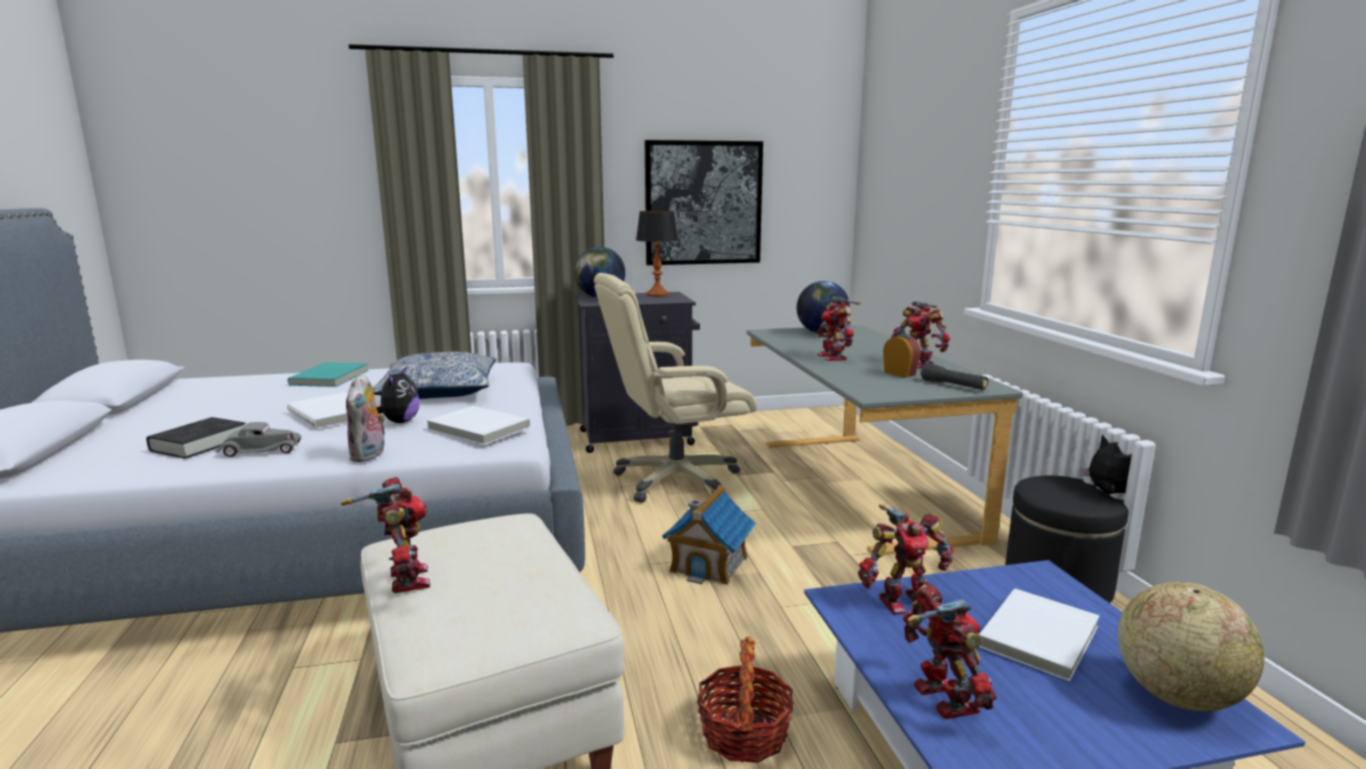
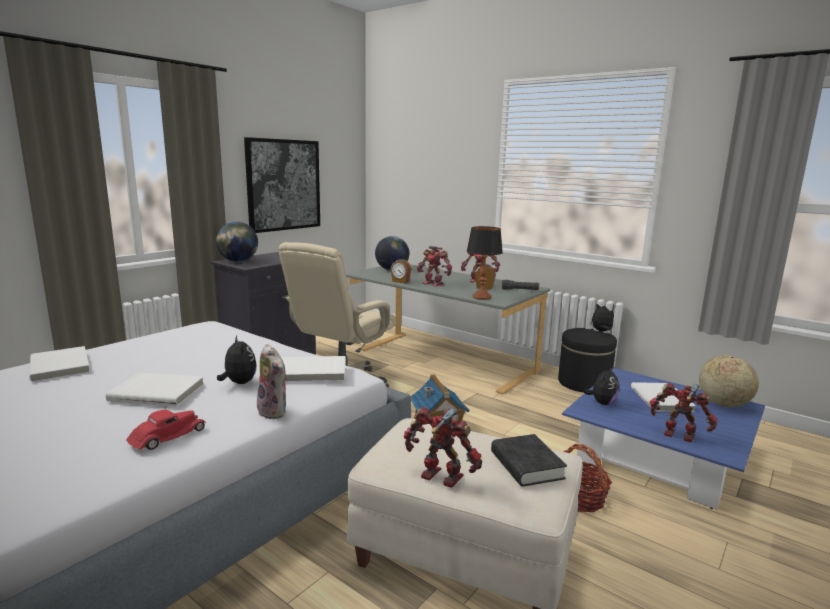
camera: 40 degrees left, 0 degrees up
black book [146,417,246,459] -> black book moved to [491,434,567,487]
grey toy car [215,422,302,457] -> red toy car [126,410,206,450]
turquoise book [288,362,369,387] -> white book [29,346,90,382]
pillow [373,352,496,399] -> none
table lamp [636,211,678,297] -> table lamp moved to [466,226,503,300]
toy robot [858,504,954,615] -> plush toy [583,366,619,405]
none -> alarm clock [390,259,411,283]

